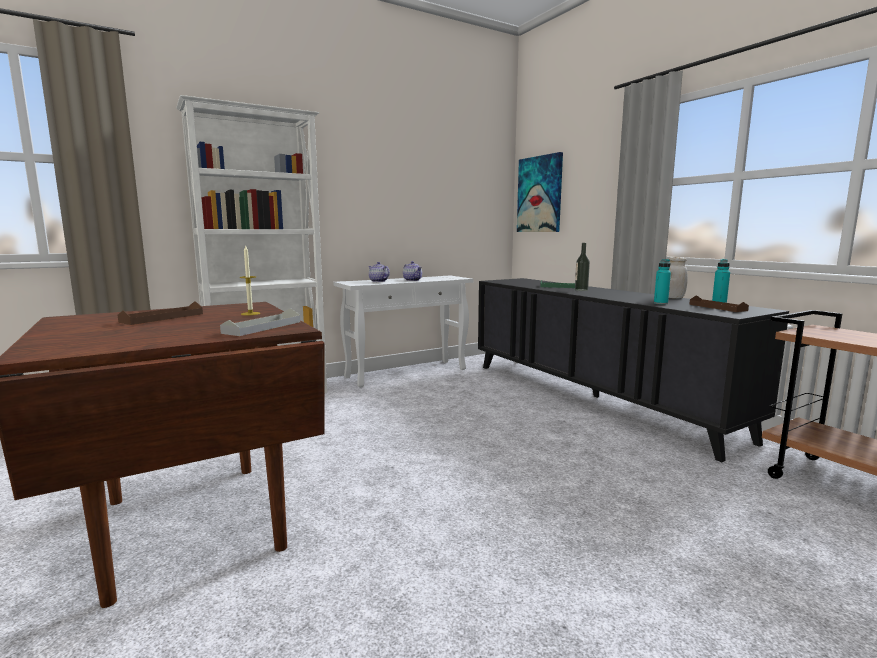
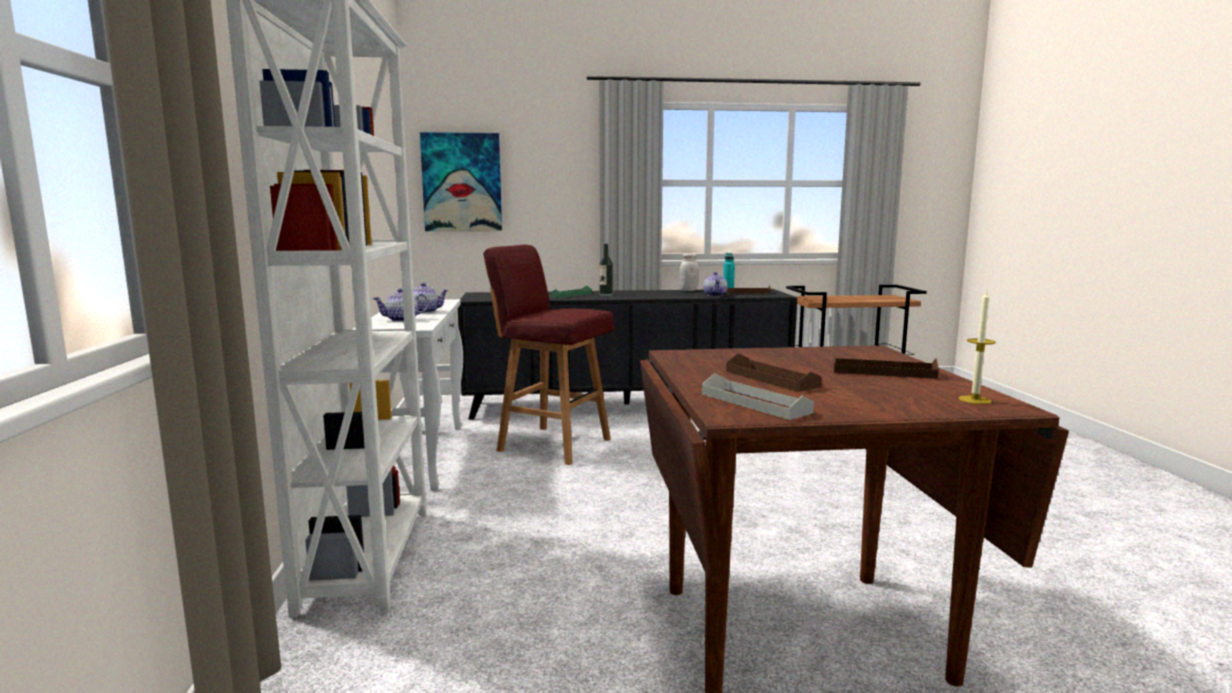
camera: 65 degrees left, 0 degrees up
grey tray [220,308,300,336] -> grey tray moved to [702,373,814,420]
candle [240,245,260,316] -> candle moved to [959,289,996,404]
turquoise bottle [654,259,671,305] -> teapot [703,272,727,296]
none -> red stool [483,245,614,465]
none -> brown tray [833,353,939,379]

